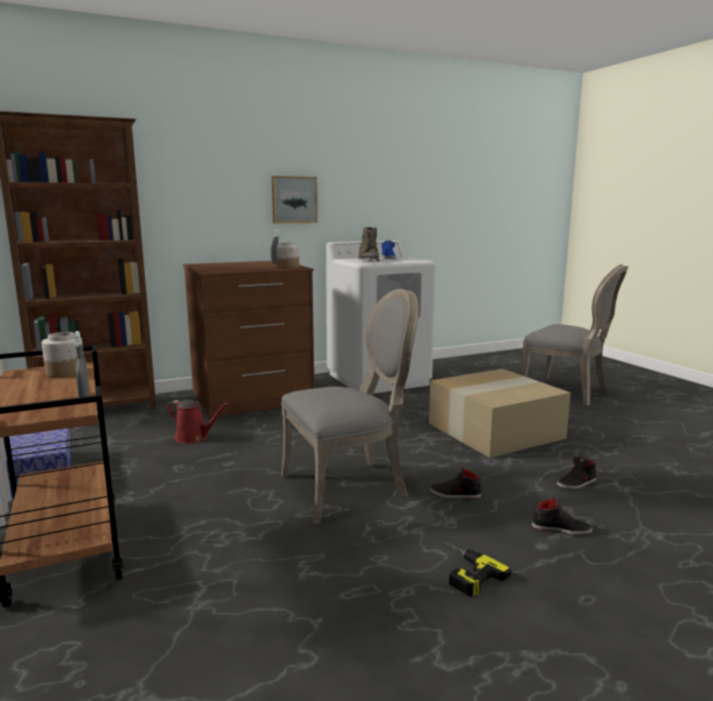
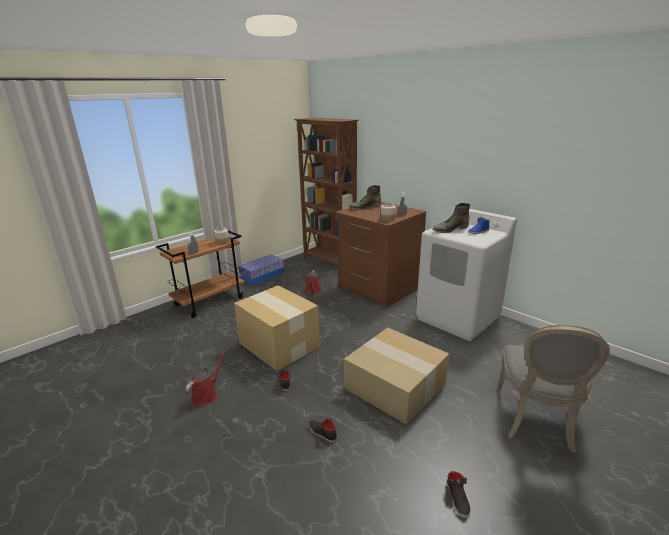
camera: 70 degrees right, 10 degrees up
picture [272,176,318,224] -> none
grey chair [281,289,419,524] -> cardboard box [234,285,320,371]
power drill [445,542,511,597] -> red watering can [185,350,226,406]
black shoe [532,497,592,535] -> black shoe moved to [447,471,470,518]
none -> green boot [349,185,381,210]

